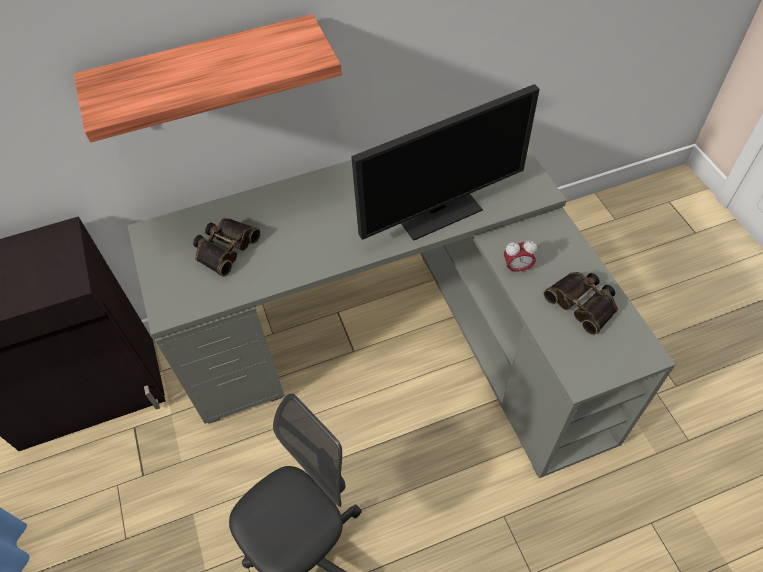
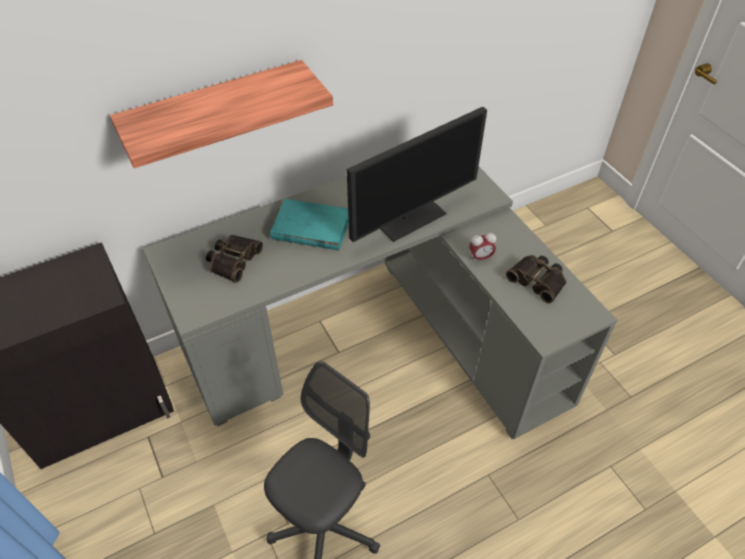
camera: 10 degrees left, 5 degrees down
none -> turquoise book [270,199,349,250]

